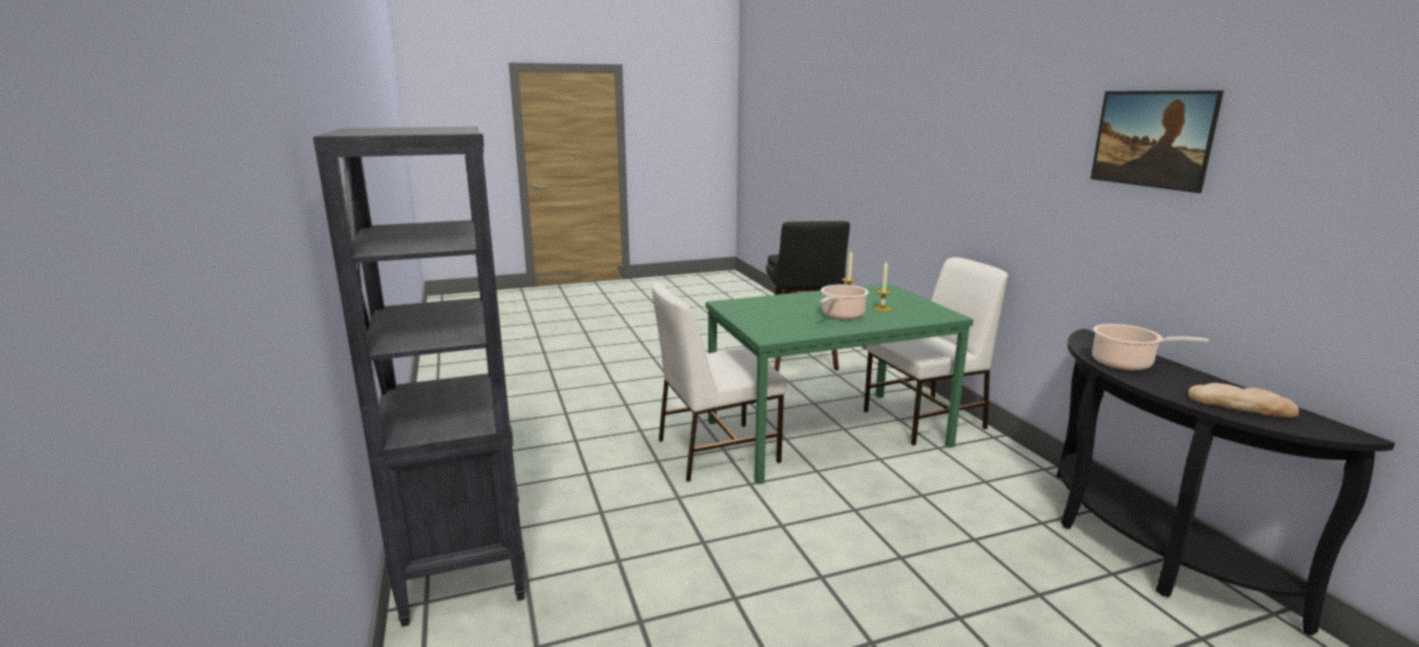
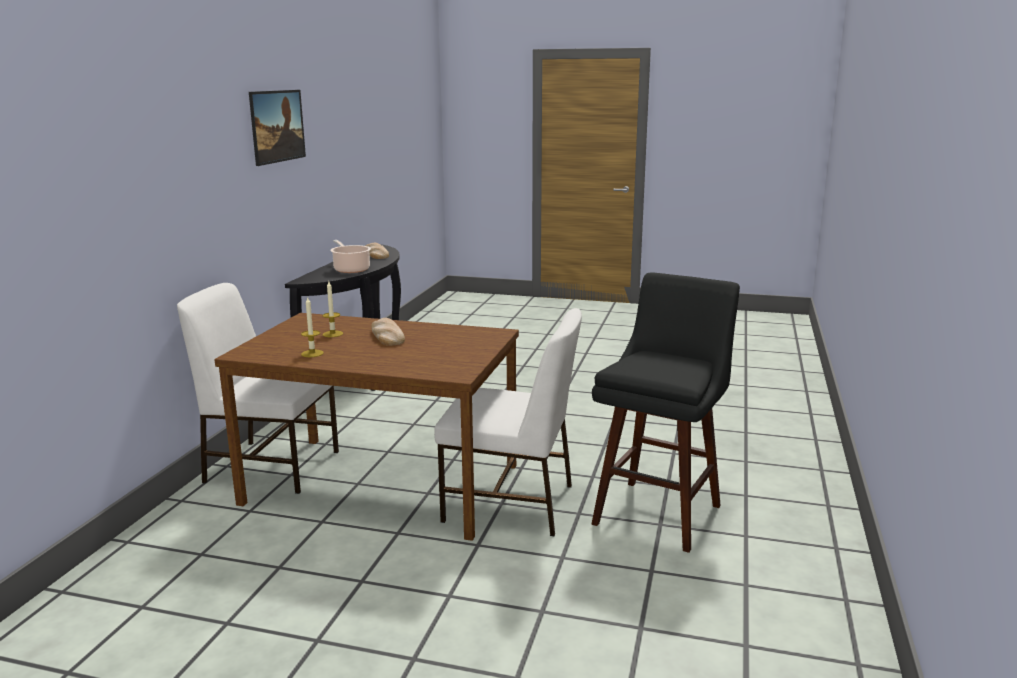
camera: 145 degrees left, 0 degrees up
black bookcase [313,126,526,627] -> none
green dining table [706,284,974,485] -> brown dining table [214,313,519,541]
black stool [766,221,850,372] -> black stool moved to [591,273,740,553]
cooking pot [820,285,869,320] -> bread [372,318,405,346]

